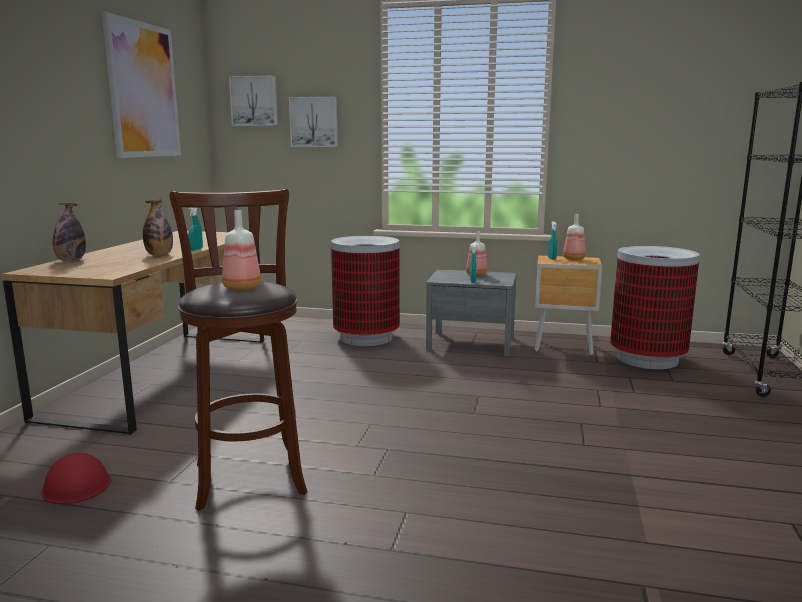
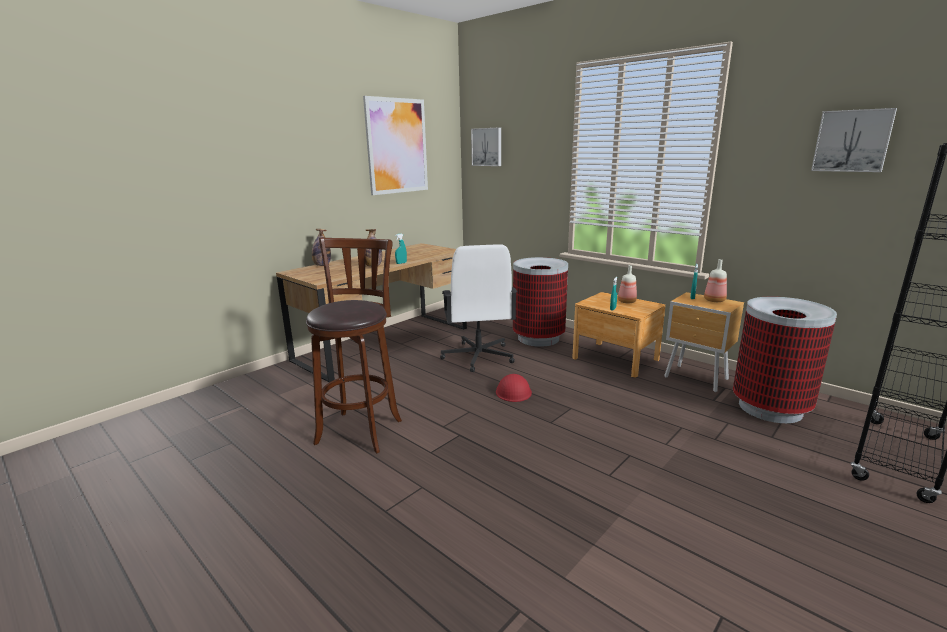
camera: 30 degrees right, 5 degrees up
red hard hat [41,453,111,504] -> red hard hat moved to [496,374,532,402]
bottle [222,210,261,291] -> none
picture [289,97,338,147] -> picture moved to [811,108,897,172]
grey nightstand [426,270,516,357] -> brown nightstand [572,292,666,378]
none -> white office chair [440,244,518,372]

